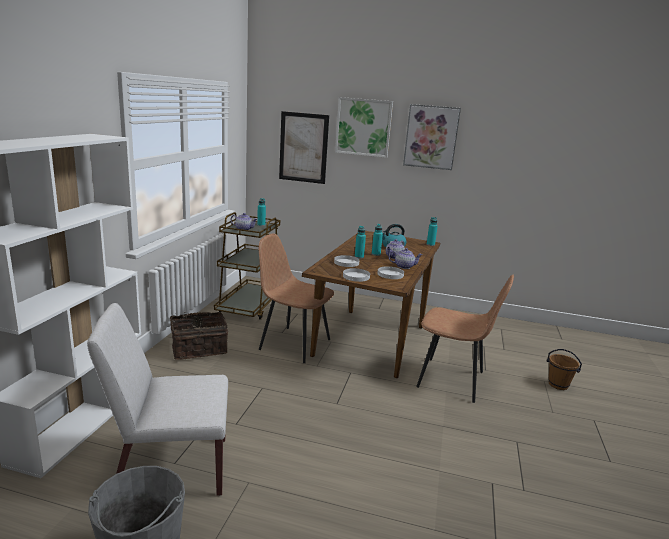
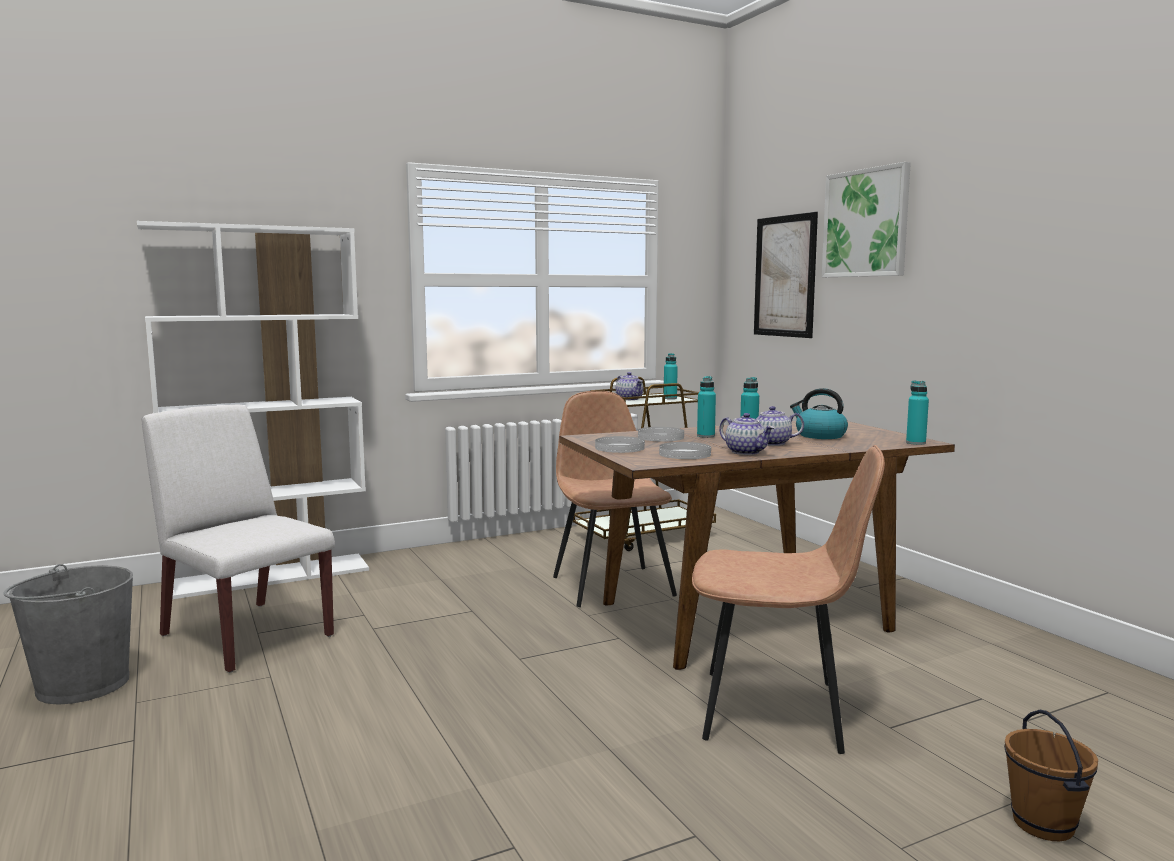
camera: 50 degrees right, 10 degrees down
basket [170,312,228,360] -> none
picture [403,104,461,170] -> none
brown chair [416,274,514,403] -> brown chair turned 60 degrees counterclockwise [692,445,885,754]

